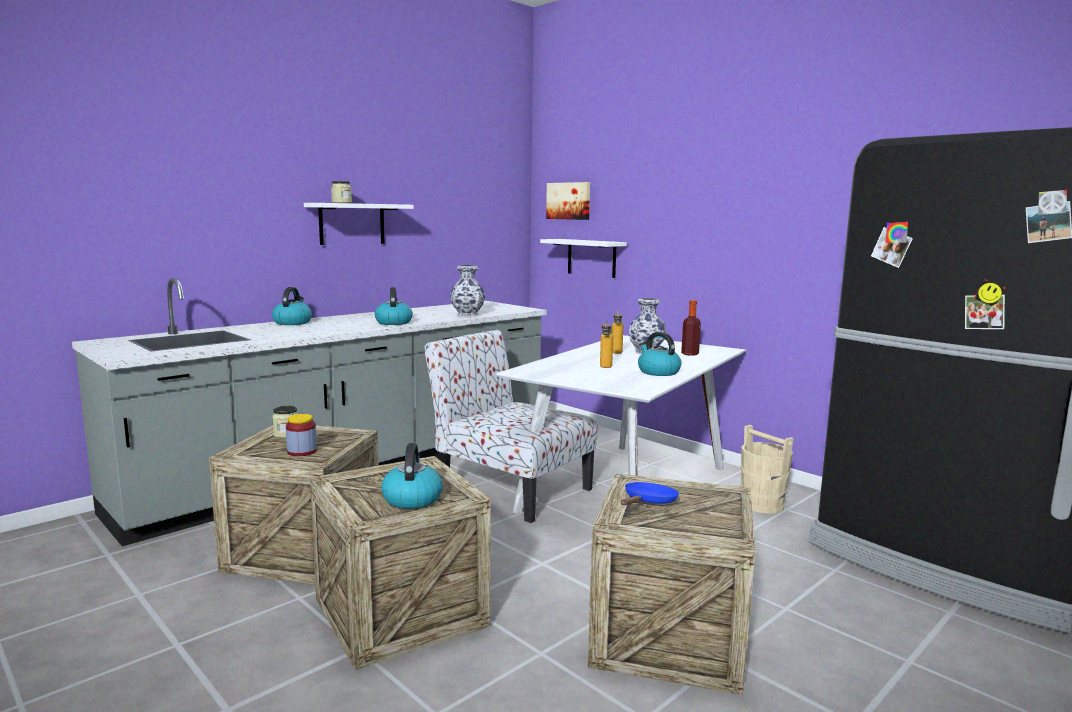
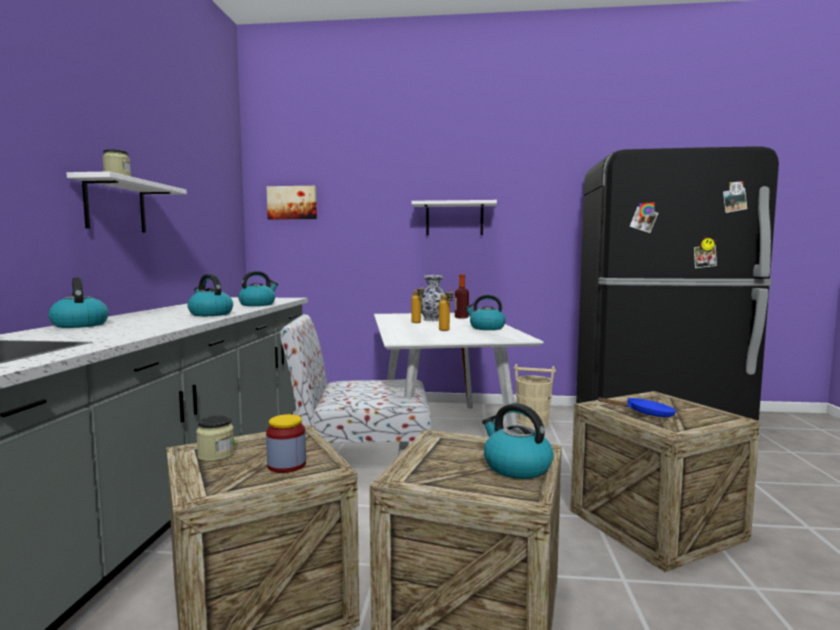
camera: 40 degrees left, 5 degrees down
vase [450,265,485,317] -> kettle [238,271,278,306]
white shelf [540,239,627,278] -> white shelf moved to [411,200,497,235]
blue frying pan [621,482,679,505] -> blue frying pan turned 90 degrees clockwise [597,397,677,417]

